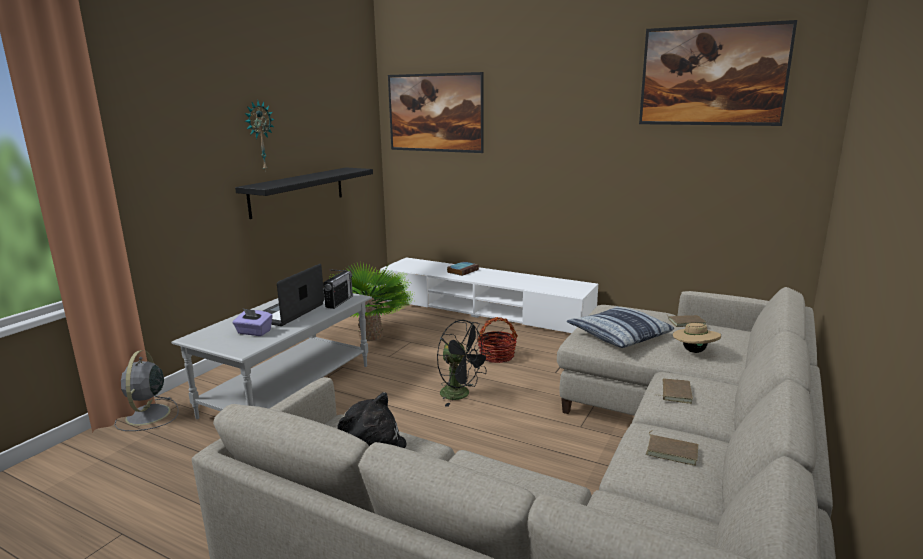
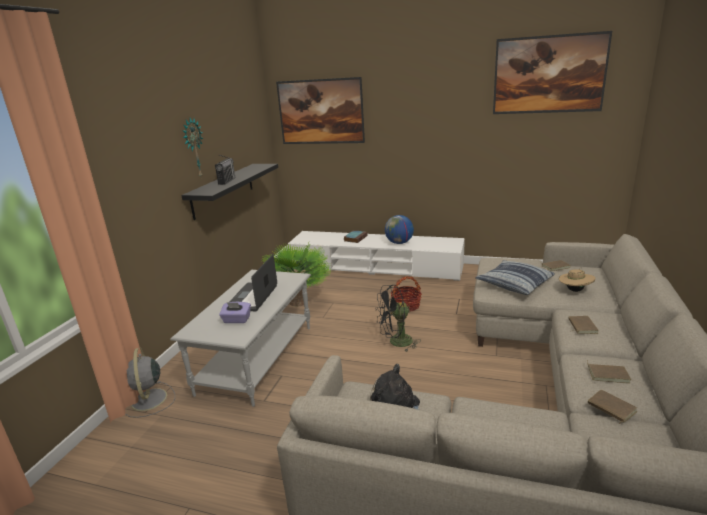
camera: 10 degrees left, 5 degrees up
radio [323,269,353,309] -> radio moved to [215,155,235,185]
black fan [437,320,491,407] -> black fan turned 135 degrees clockwise [375,285,421,352]
none -> globe [385,215,414,244]
none -> brown book [588,390,637,424]

